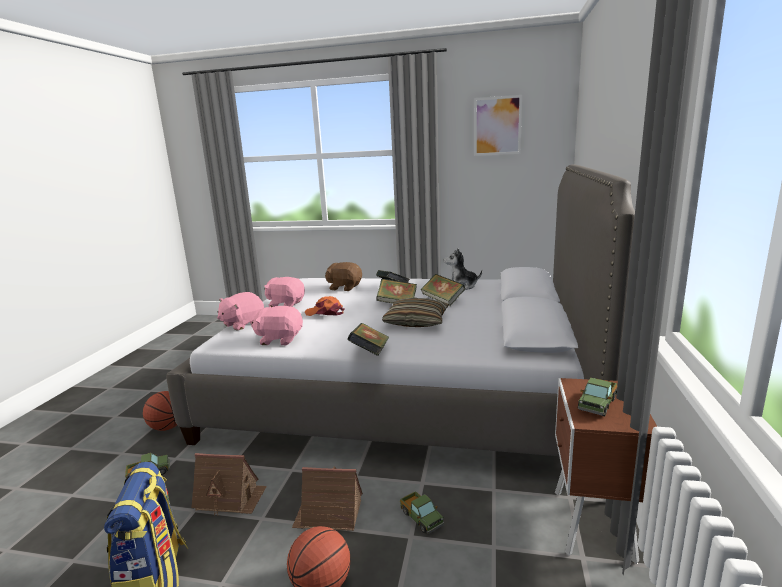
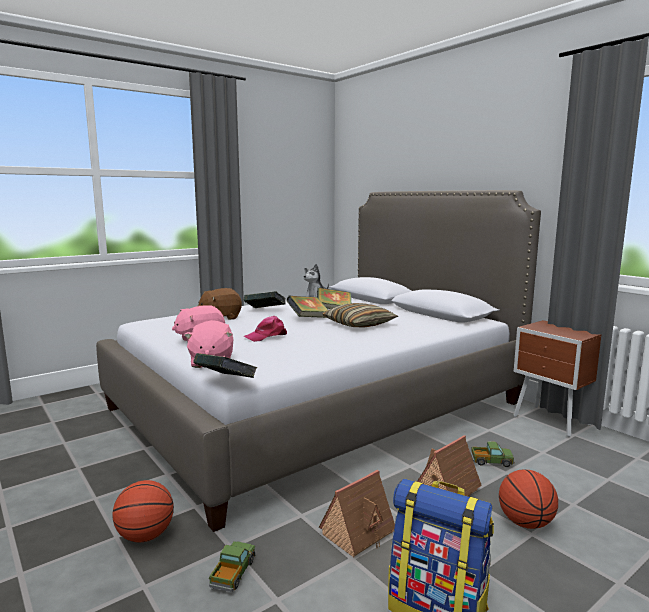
camera: 50 degrees left, 5 degrees down
pink plush toy [251,306,303,345] -> none
orange cap [305,296,345,316] -> pink cap [244,316,287,342]
book [347,323,389,356] -> book moved to [193,353,257,378]
picture [474,95,522,156] -> none
toy truck [578,378,618,416] -> none

